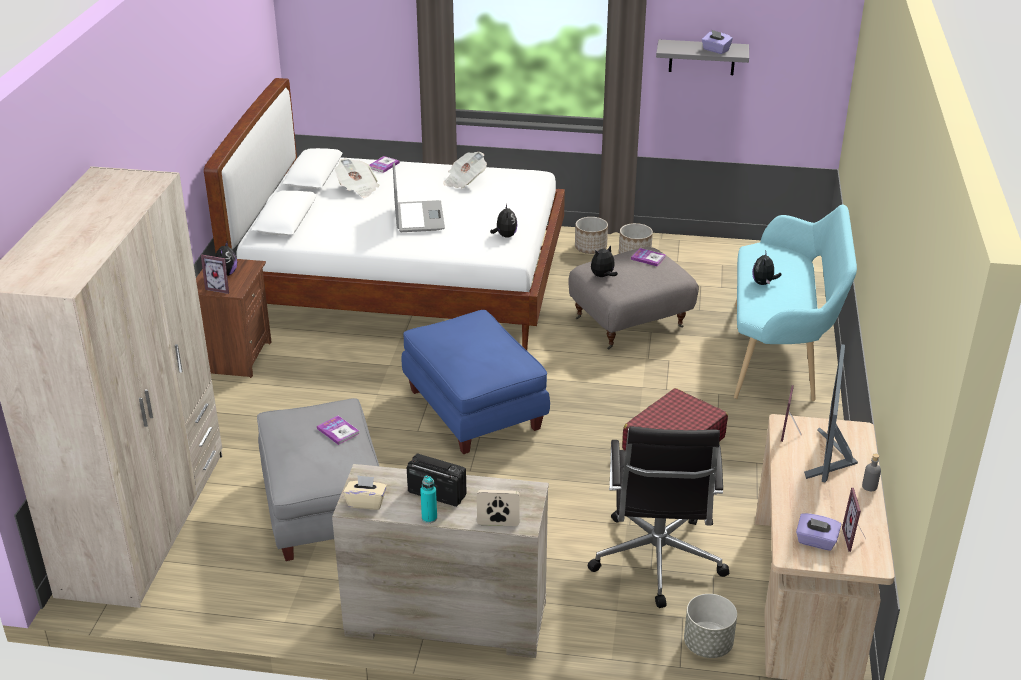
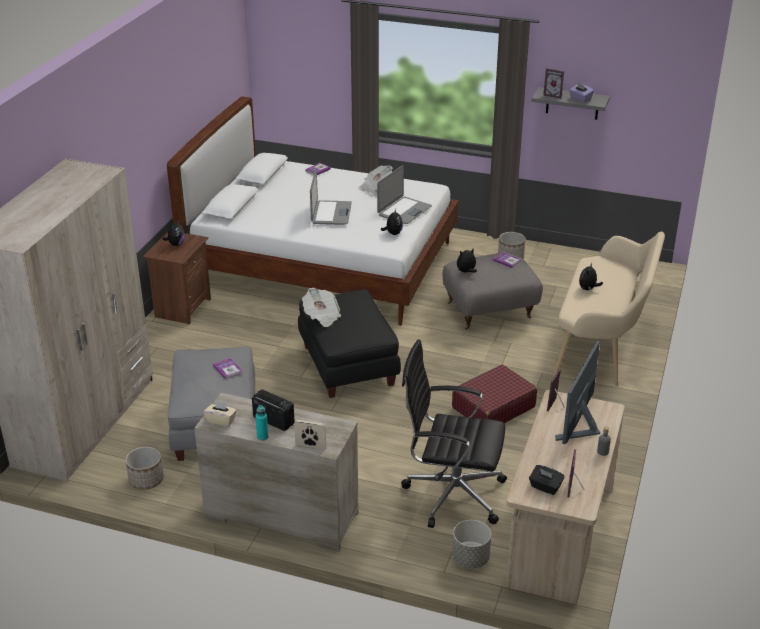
camera: 10 degrees right, 0 degrees up
picture frame [201,255,229,294] -> picture frame moved to [543,68,564,99]
newspaper [335,158,380,198] -> newspaper moved to [302,288,341,327]
blue ottoman [402,310,550,454] -> black ottoman [298,289,401,398]
planter [575,217,608,254] -> planter moved to [125,447,164,490]
black office chair [588,426,729,608] -> black office chair turned 90 degrees clockwise [401,339,507,528]
turquoise bench [734,205,857,401] -> beige bench [553,232,665,386]
purple tissue box [796,513,841,551] -> black tissue box [529,465,564,495]
none -> laptop [377,165,432,224]

